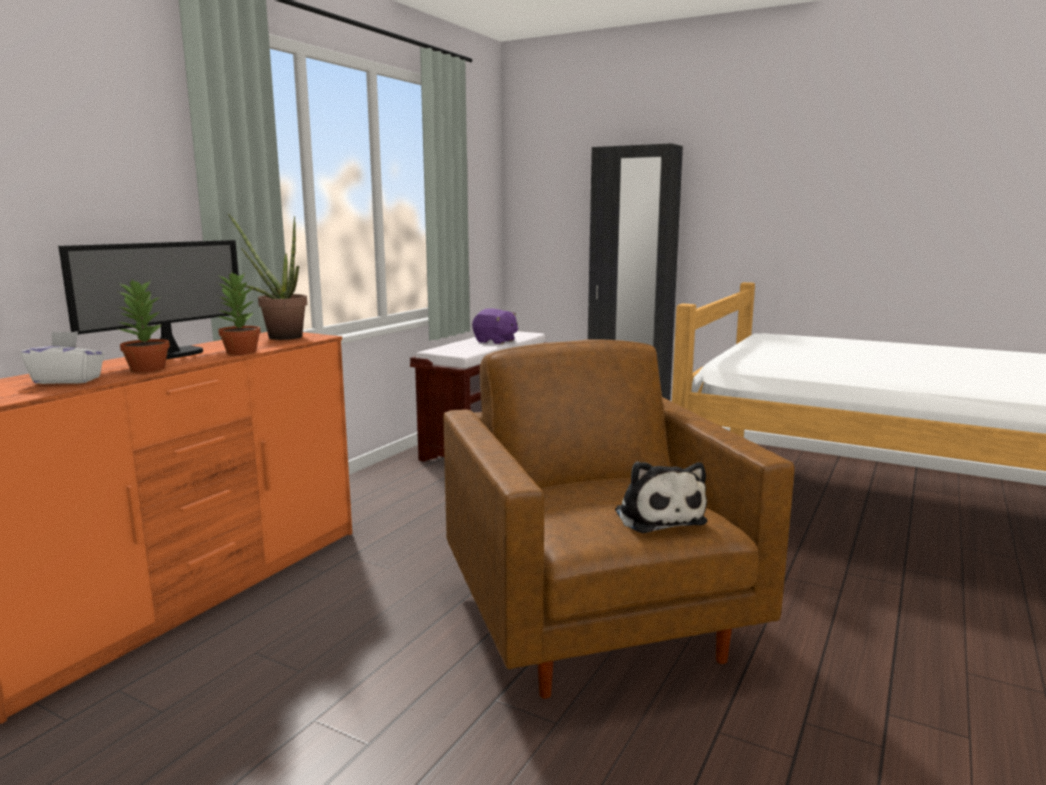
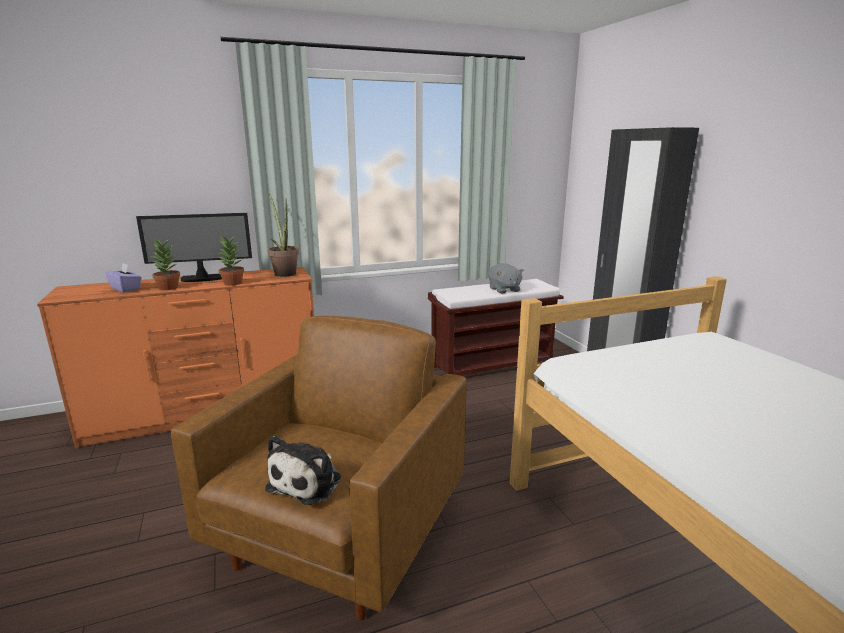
camera: 40 degrees right, 5 degrees up
white tissue box [20,331,105,384] -> purple tissue box [105,263,142,293]
purple plush toy [472,308,518,344] -> grey plush toy [488,263,524,293]

